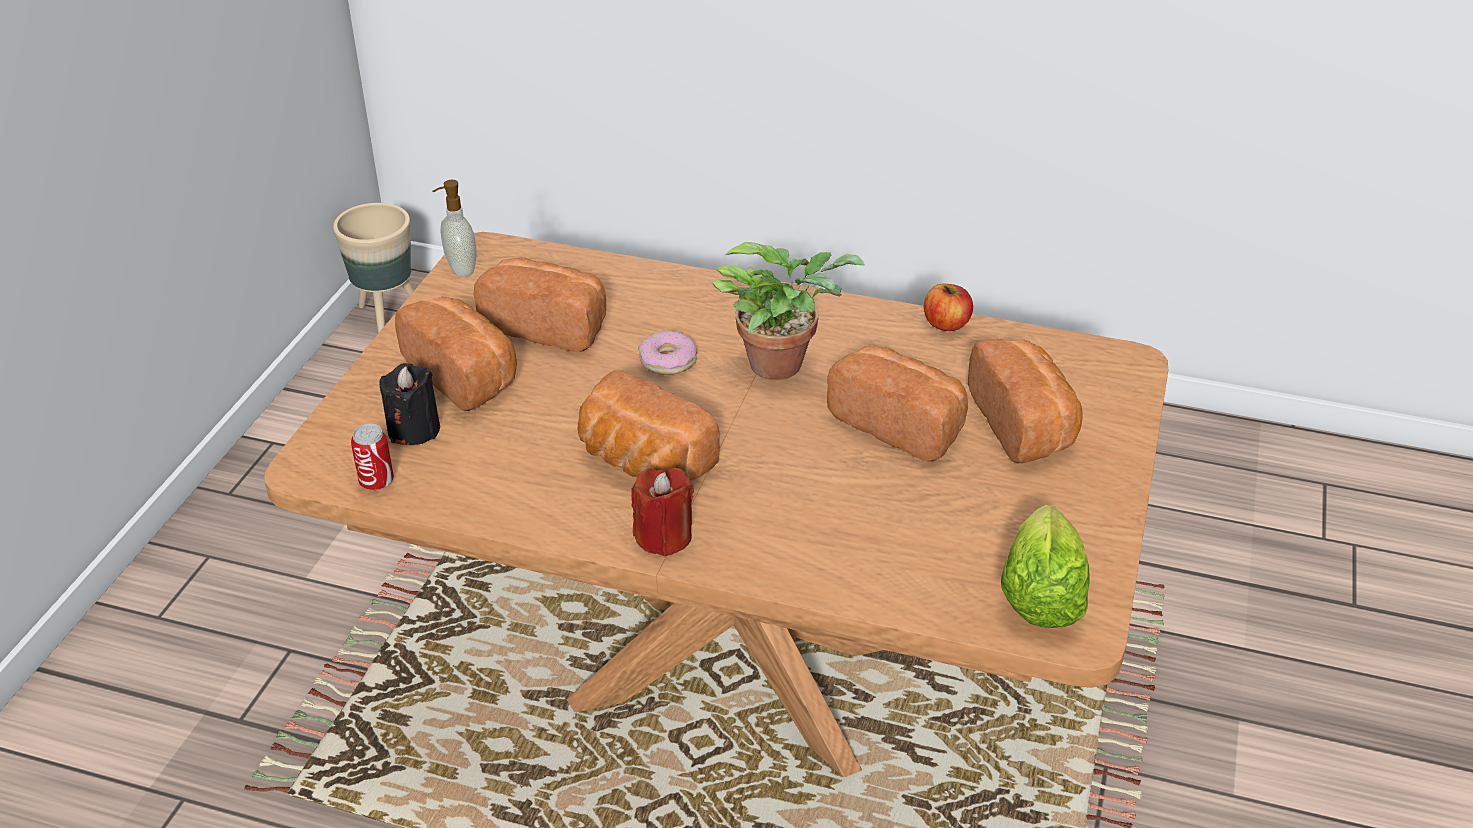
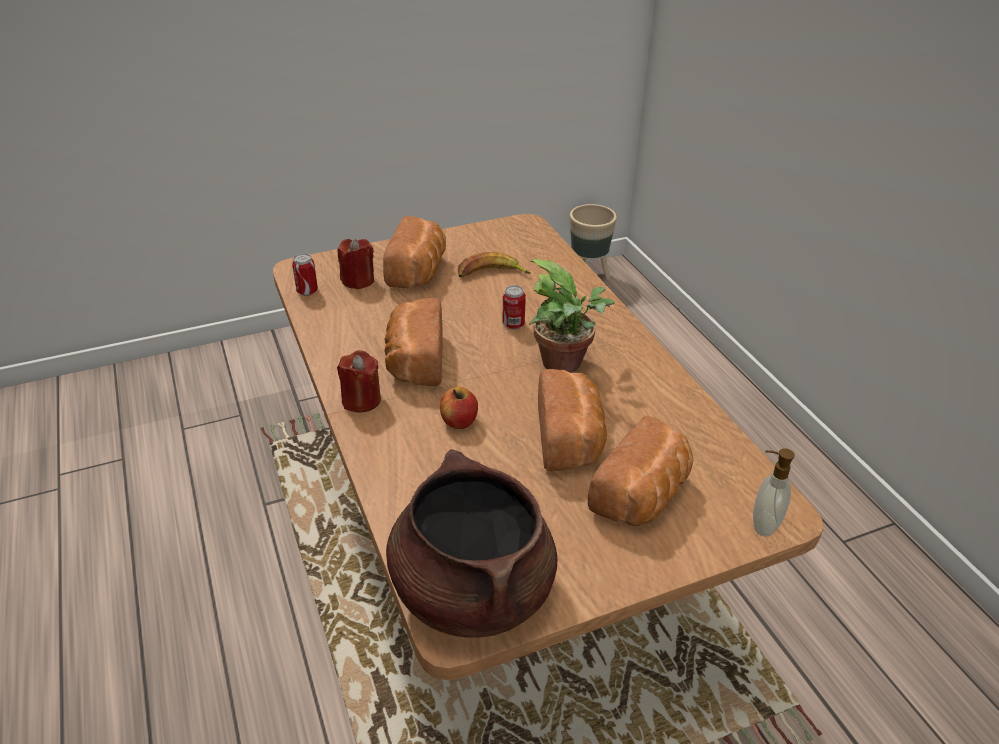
camera: 50 degrees right, 0 degrees up
black candle [379,363,440,445] -> red candle [337,238,374,289]
soap dispenser [432,180,477,277] -> soap dispenser moved to [753,448,795,537]
bread [473,257,606,352] -> banana [458,252,531,277]
donut [638,331,697,375] -> can [502,285,526,329]
apple [924,284,973,331] -> apple moved to [440,387,478,429]
lettuce [1001,505,1090,628] -> brown cooking pot [386,449,557,638]

